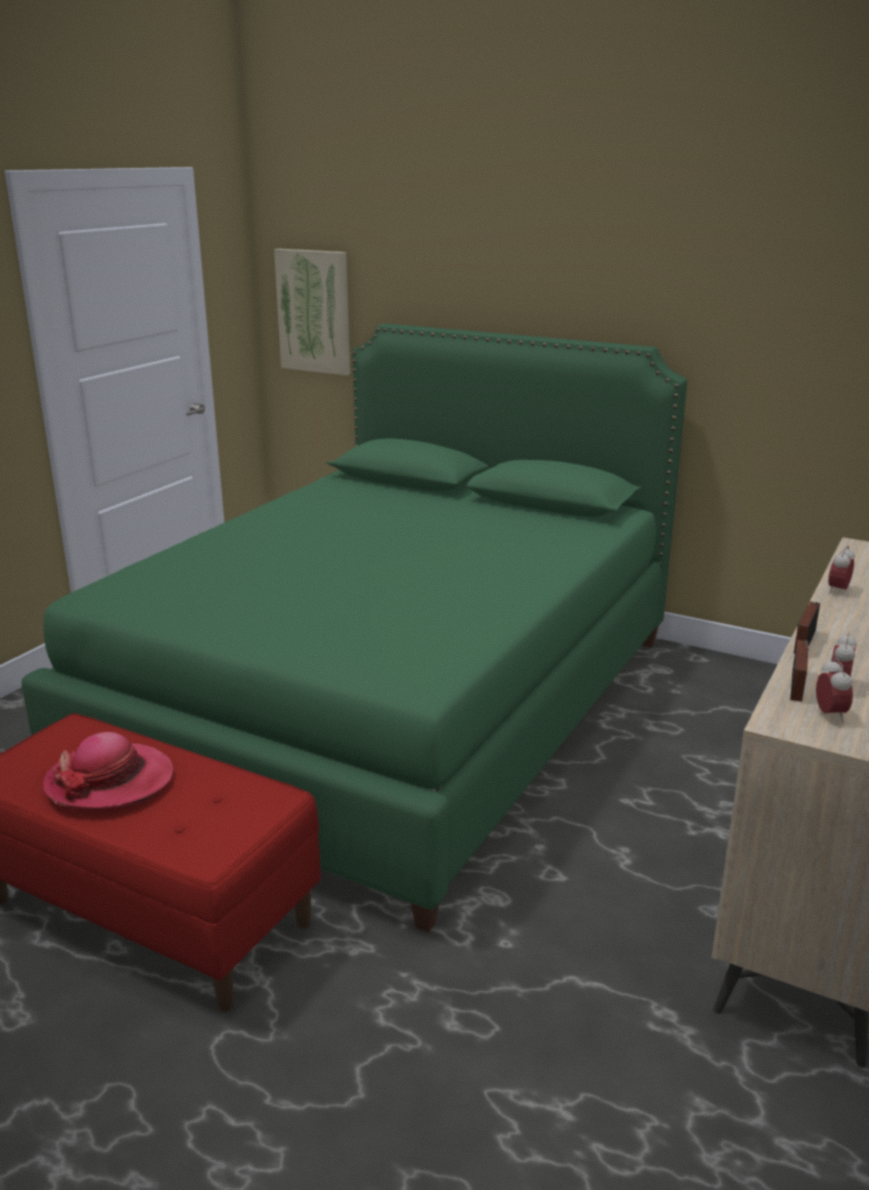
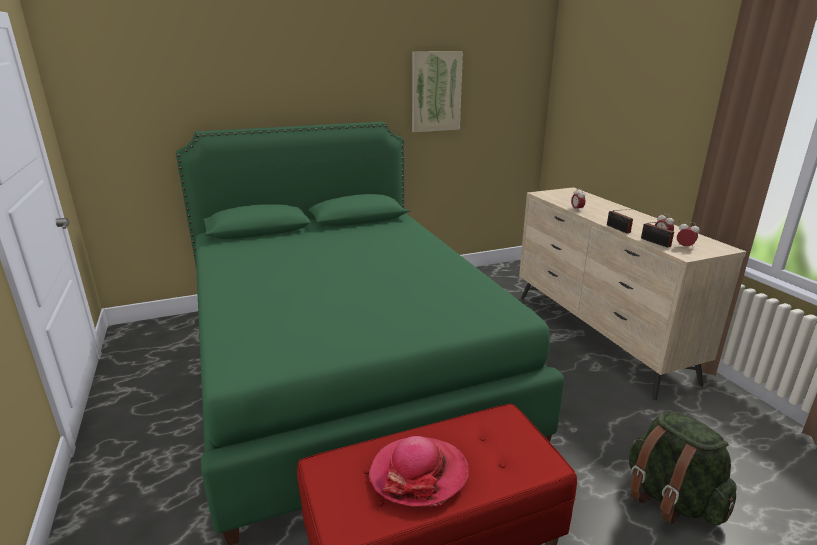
camera: 50 degrees left, 0 degrees up
picture [274,249,350,375] -> picture moved to [412,51,463,132]
none -> green backpack [629,410,737,526]

